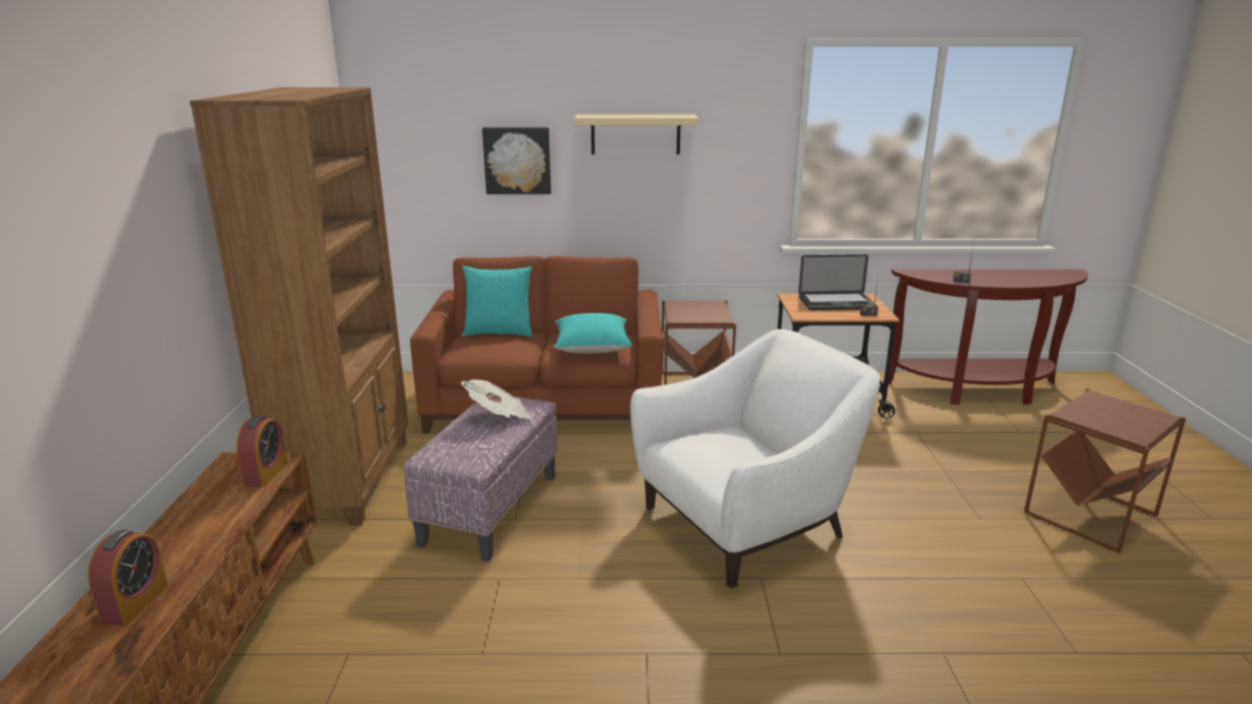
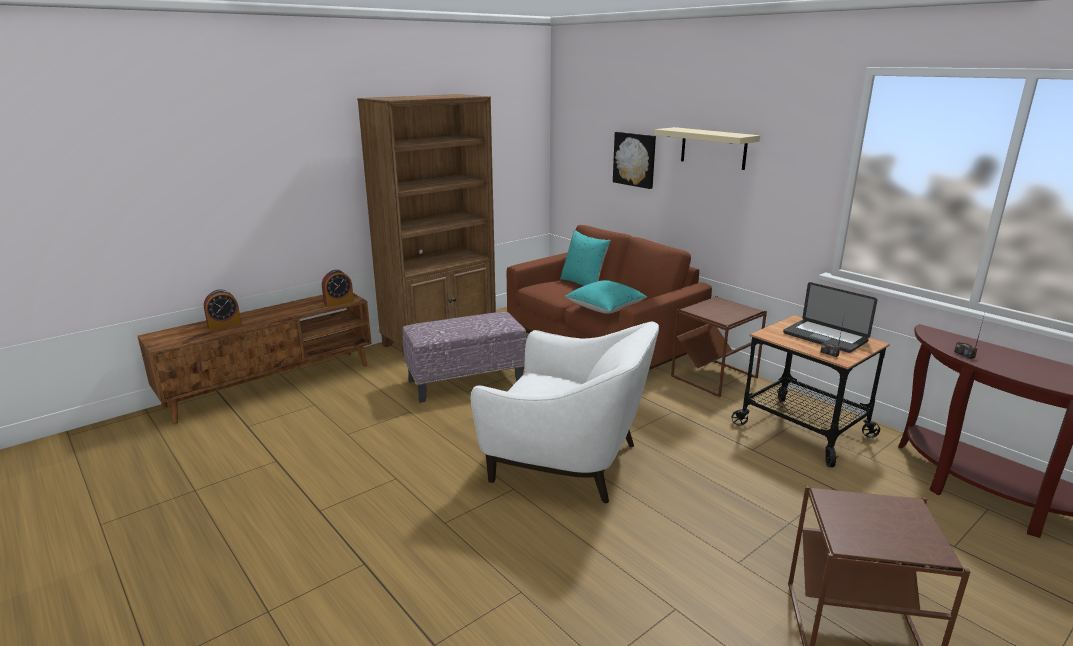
camera: 50 degrees right, 0 degrees up
newspaper [461,379,531,419] -> none

